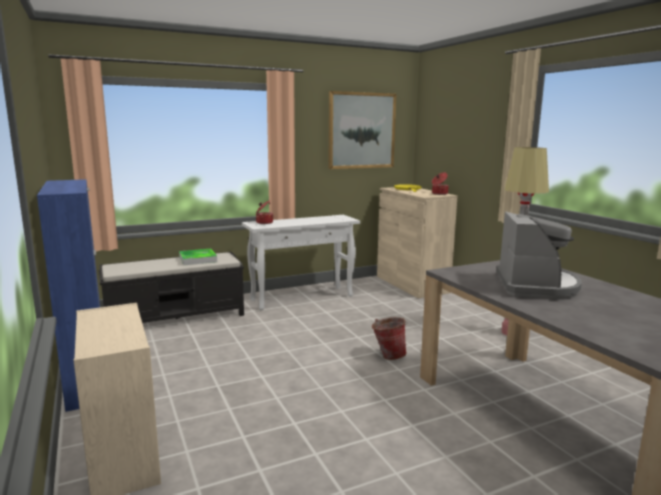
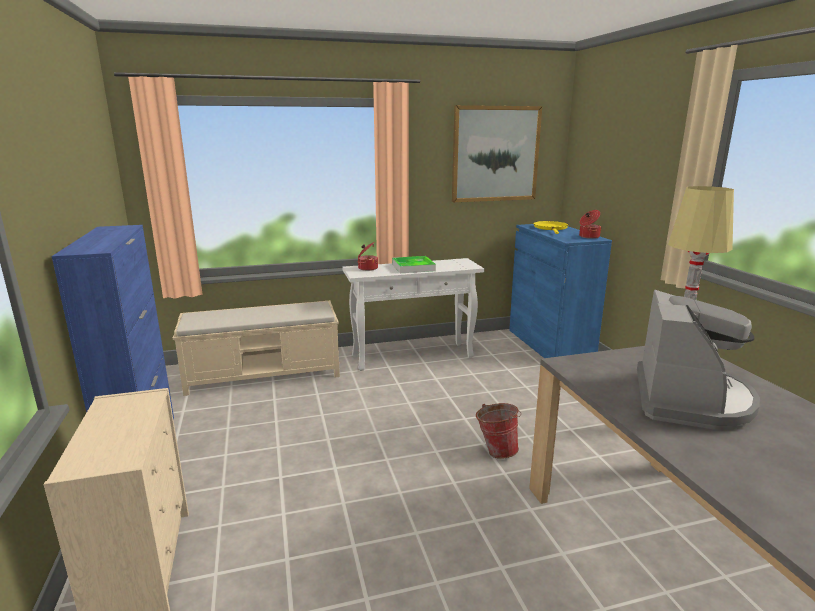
camera: 10 degrees right, 5 degrees up
black bench [99,252,244,323] -> beige bench [173,300,340,396]
tray [179,249,217,265] -> tray moved to [392,256,436,273]
beige cabinet [377,187,458,298] -> blue cabinet [509,224,612,358]

